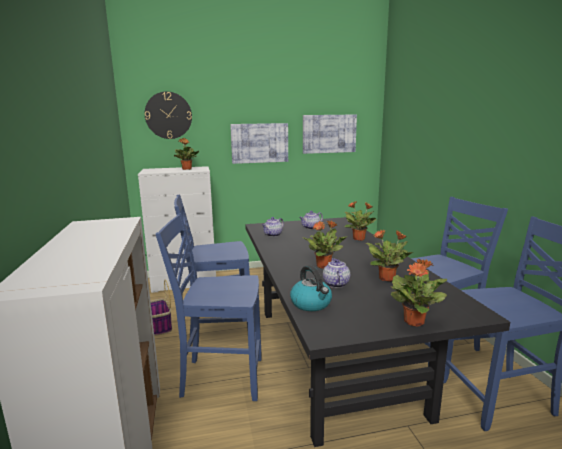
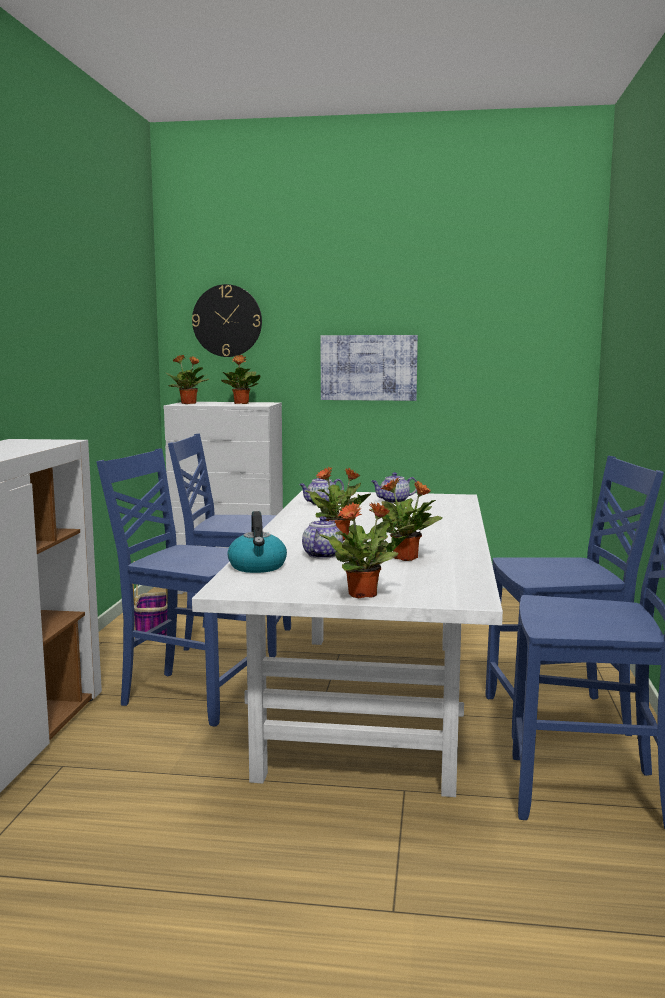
camera: 20 degrees right, 5 degrees down
black dining table [245,217,510,447] -> white dining table [192,491,503,797]
picture [303,115,357,154] -> none
potted plant [345,201,376,241] -> potted plant moved to [166,355,209,404]

